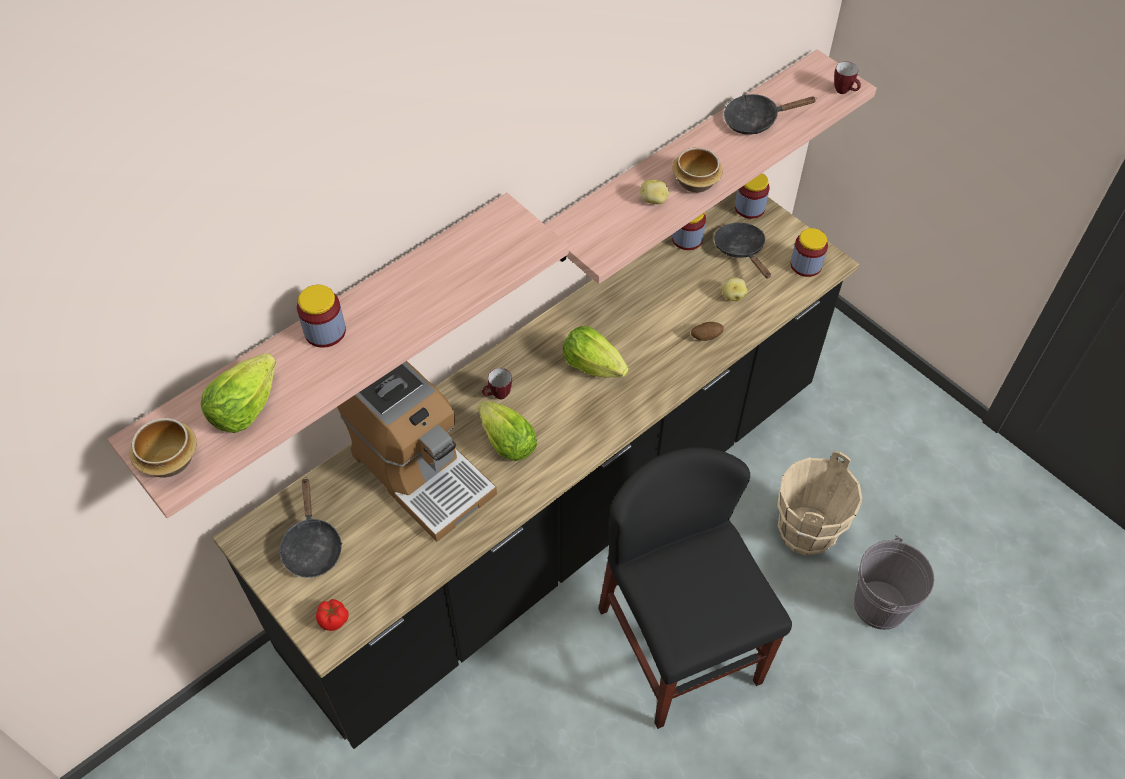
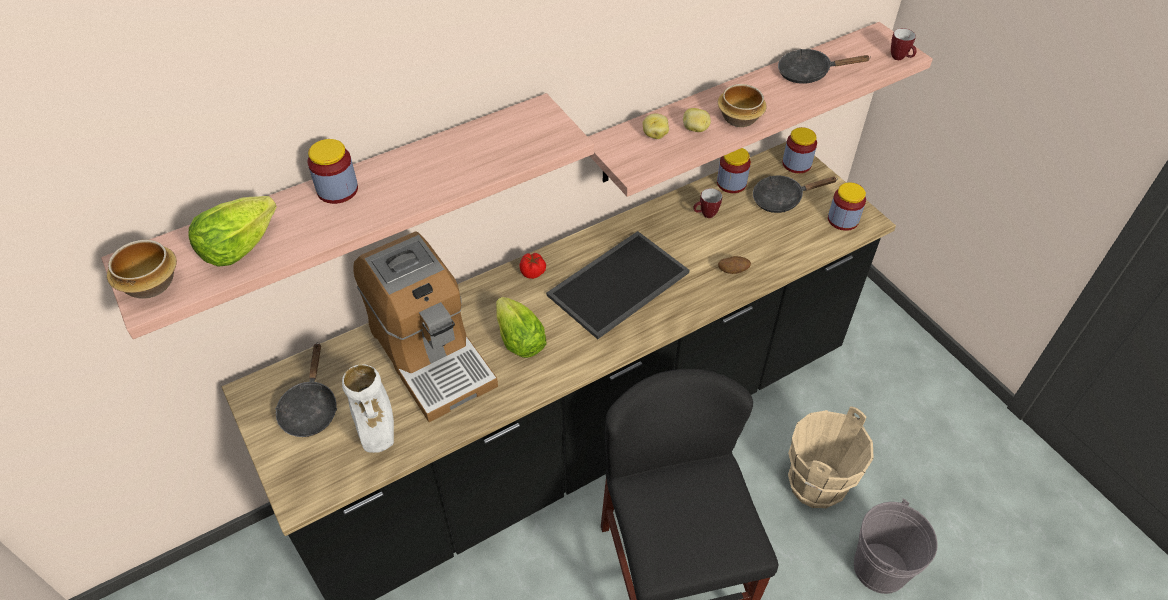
camera: 10 degrees right, 5 degrees down
tomato [316,599,348,631] -> tomato moved to [519,253,546,279]
mug [482,368,512,399] -> mug moved to [693,188,722,218]
lettuce [563,326,629,377] -> tray [546,231,690,339]
black frying pan [714,223,771,278] -> black frying pan turned 90 degrees counterclockwise [753,176,838,213]
potato [721,277,748,301] -> potato moved to [642,114,669,139]
none -> white vase [342,364,394,453]

